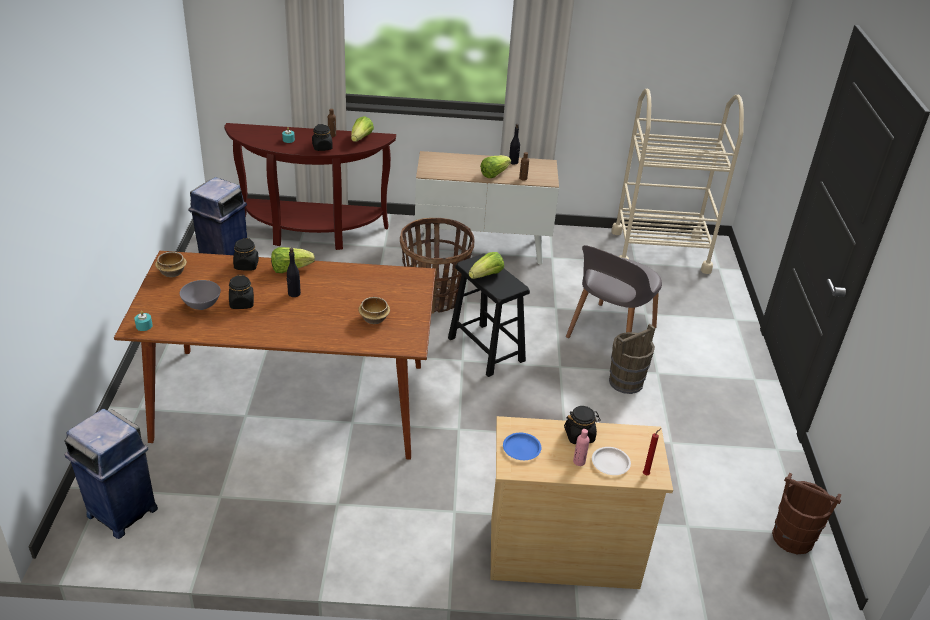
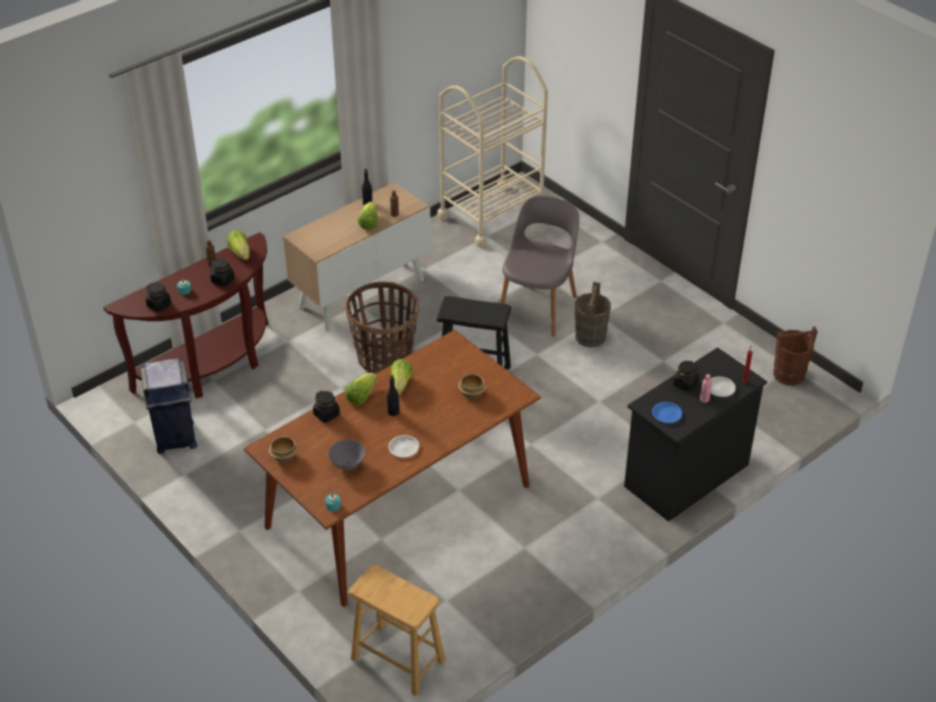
camera: 40 degrees left, 5 degrees up
blue trash can [64,409,158,539] -> brown stool [348,565,446,696]
black jar [229,275,254,309] -> black jar moved to [146,283,171,312]
lettuce [469,252,504,279] -> lettuce moved to [391,359,413,395]
beige dresser [490,416,673,589] -> black dresser [624,347,767,522]
grey chair [566,245,662,338] -> grey chair turned 150 degrees counterclockwise [500,195,579,336]
none -> white plate [388,435,419,458]

